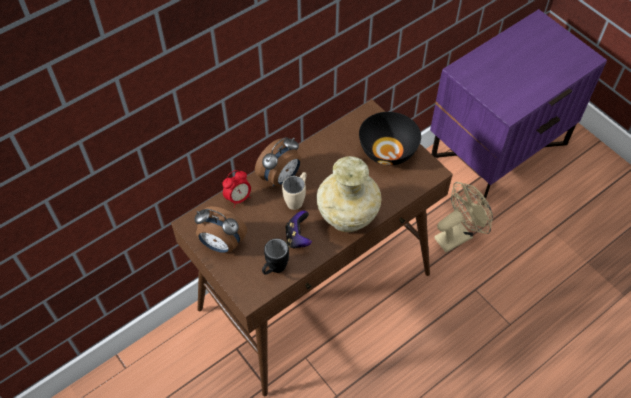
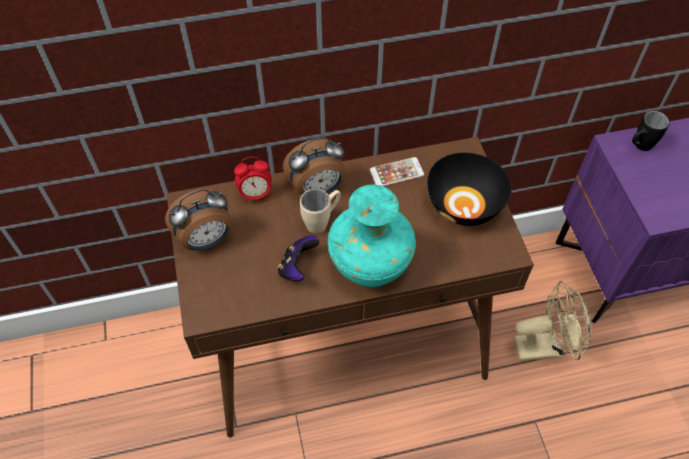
camera: 25 degrees right, 0 degrees up
alarm clock [195,206,247,253] -> alarm clock turned 75 degrees counterclockwise [165,188,232,251]
black mug [262,238,289,275] -> black mug moved to [632,111,670,151]
beige vase [317,156,381,232] -> turquoise vase [328,184,416,287]
none -> phone [370,157,424,186]

